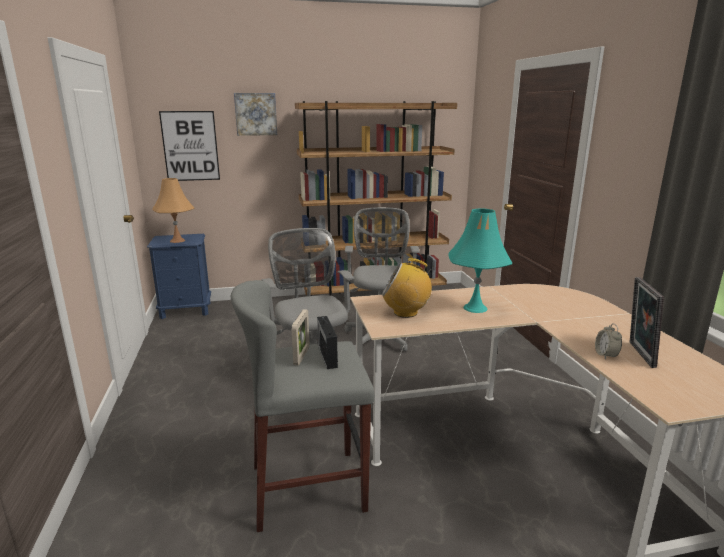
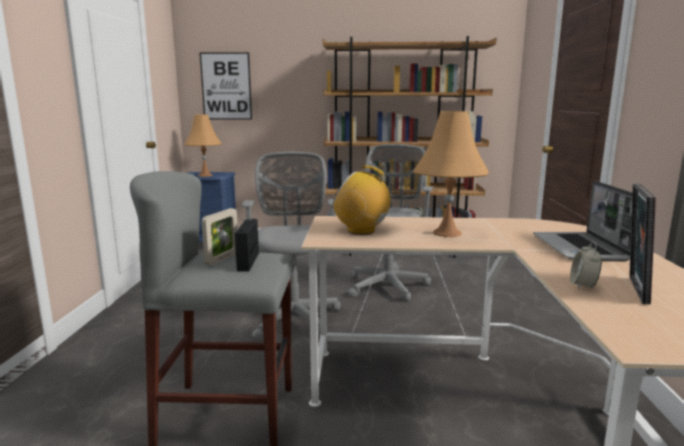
camera: 15 degrees right, 5 degrees down
picture [234,93,277,136] -> none
turquoise table lamp [449,208,513,313] -> orange table lamp [413,111,489,237]
none -> laptop [533,181,632,261]

